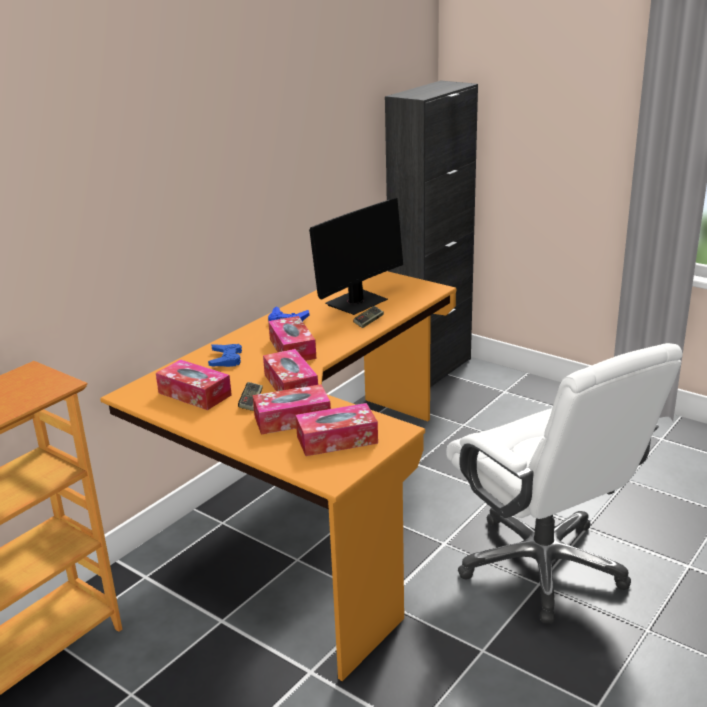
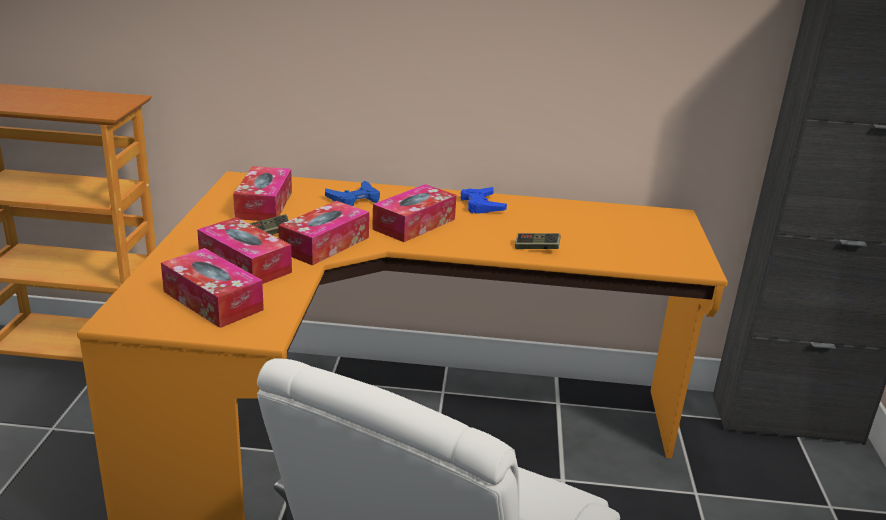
camera: 55 degrees right, 0 degrees up
monitor [309,198,403,315] -> none

